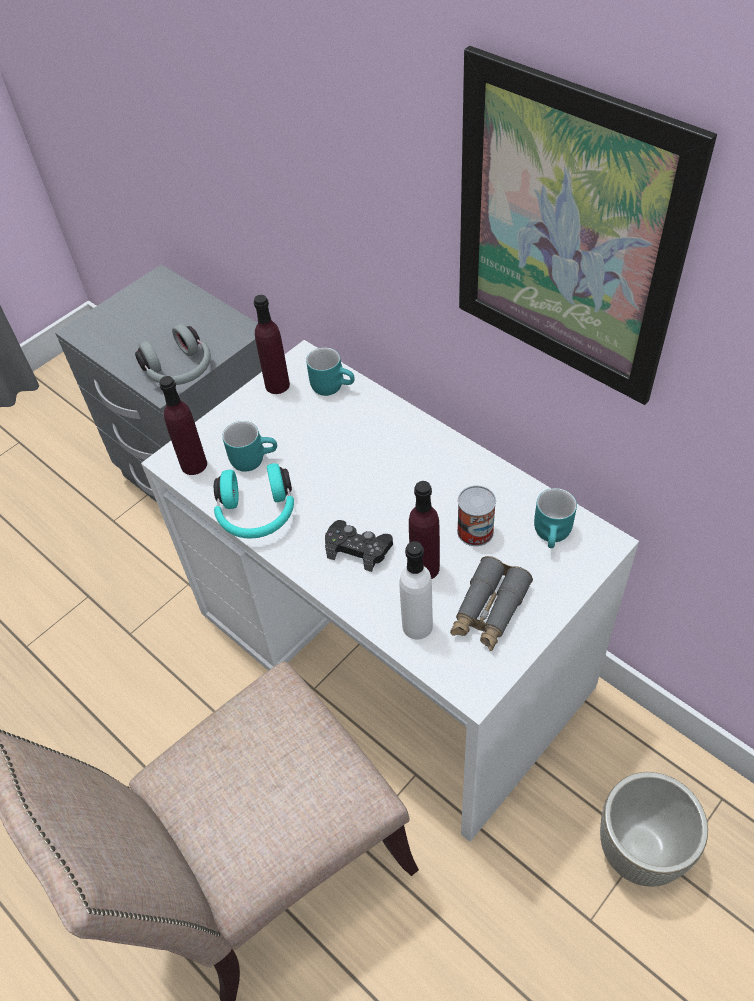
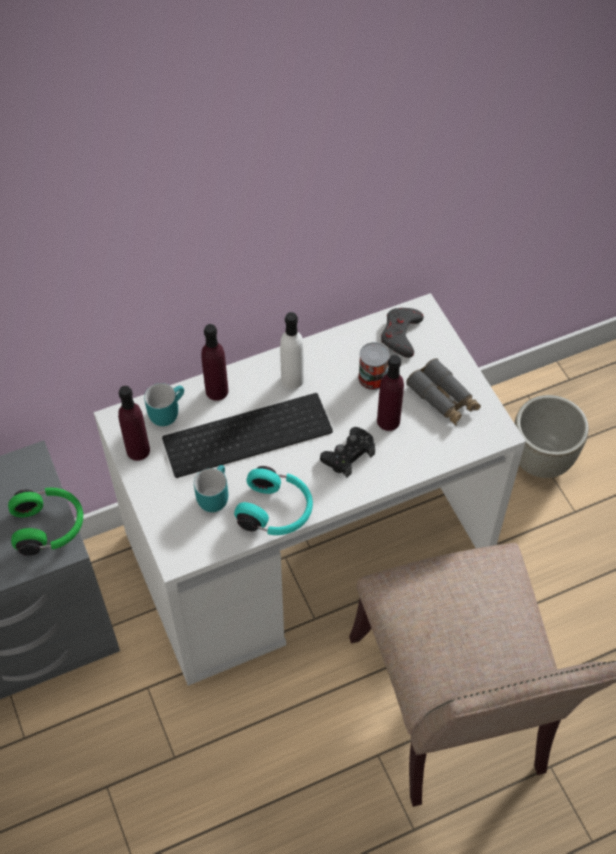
camera: 70 degrees left, 5 degrees up
grey headphones [135,324,211,385] -> green headphones [8,488,83,556]
purple bottle [159,376,207,475] -> purple bottle moved to [201,324,228,401]
white bottle [400,541,433,640] -> white bottle moved to [280,312,304,389]
picture [459,46,717,405] -> none
turquoise mug [534,488,577,548] -> grey game controller [381,308,424,358]
none -> keyboard [162,393,333,478]

